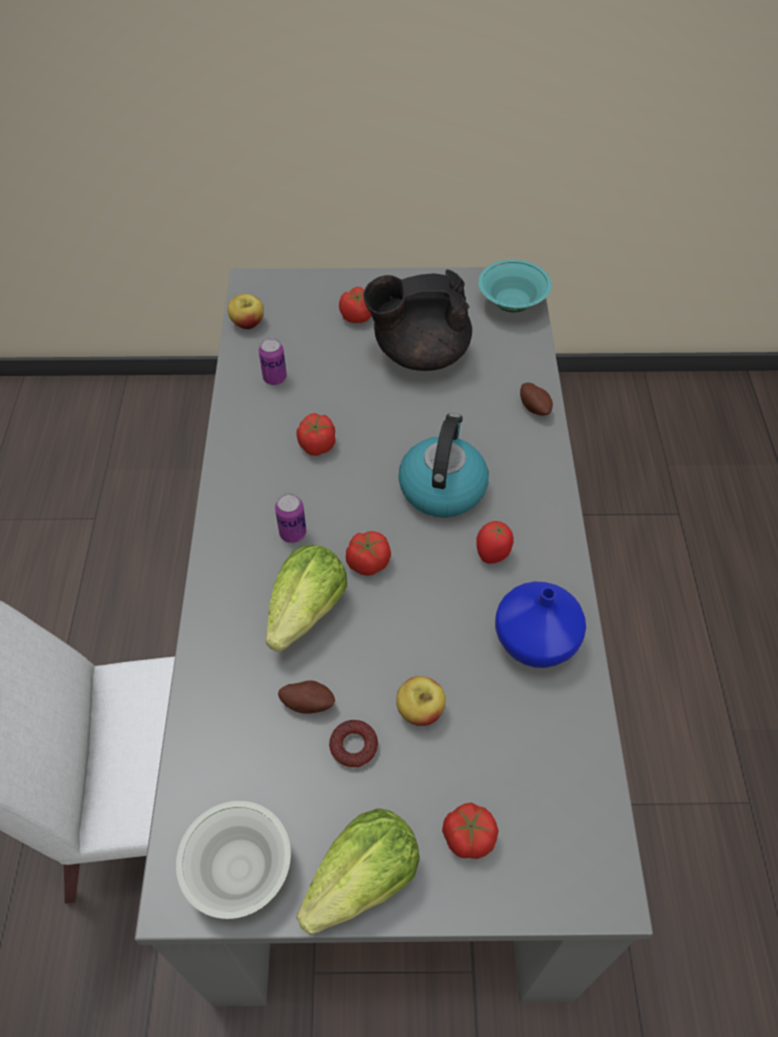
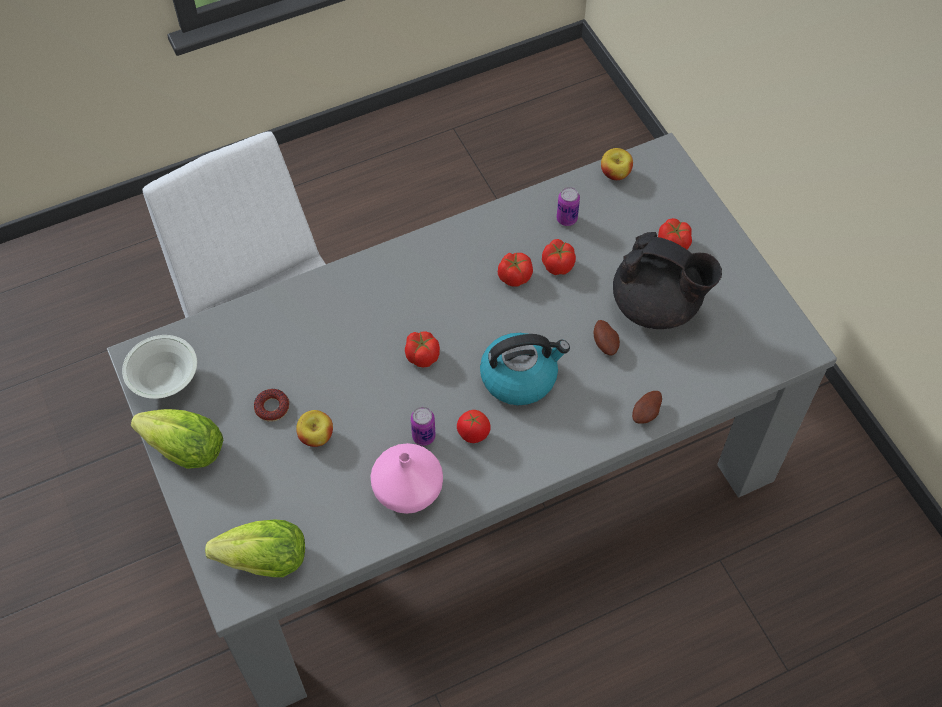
camera: 65 degrees right, 5 degrees up
lettuce [266,545,347,652] -> lettuce moved to [205,519,305,577]
can [275,493,306,543] -> can moved to [411,407,436,446]
potato [278,680,335,714] -> potato moved to [594,320,620,356]
black teapot [363,269,472,371] -> black teapot turned 150 degrees clockwise [613,232,722,329]
tomato [442,803,498,859] -> tomato moved to [542,239,576,275]
turquoise bowl [478,259,552,313] -> none
blue vase [495,582,586,668] -> pink vase [371,443,443,514]

